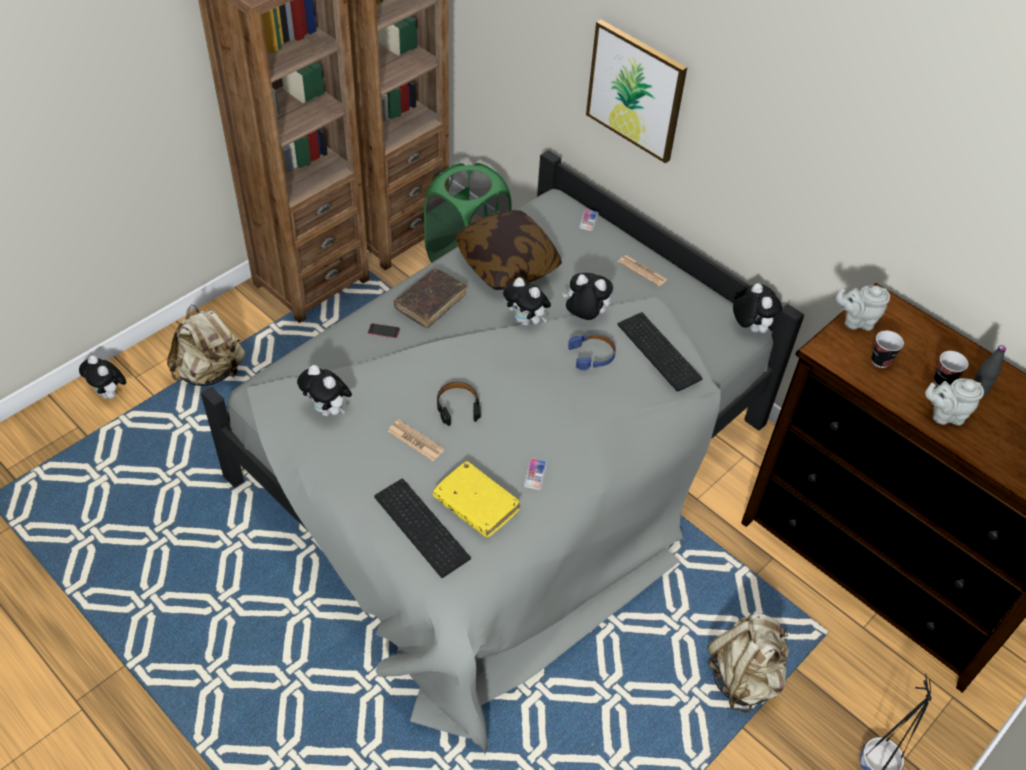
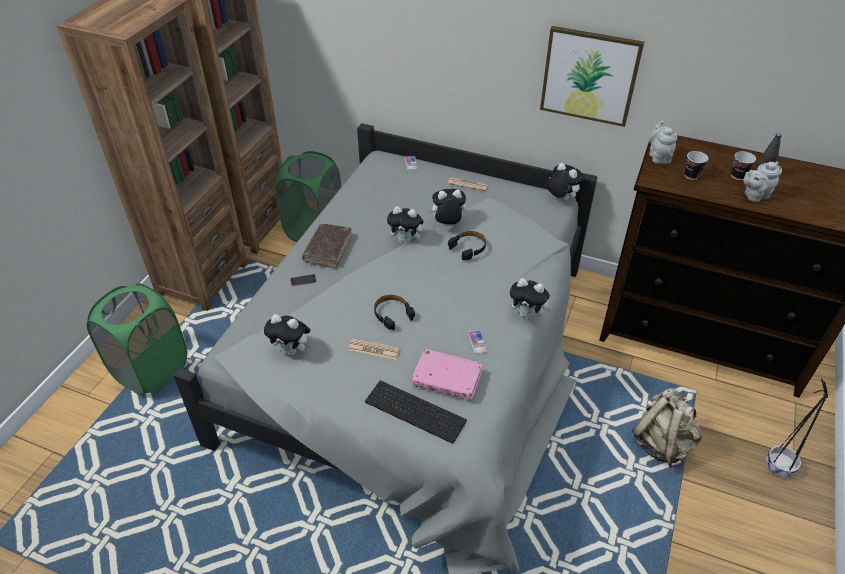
camera: 20 degrees left, 5 degrees down
plush toy [79,355,126,399] -> plush toy moved to [510,278,552,320]
beige backpack [167,304,245,386] -> green laundry basket [87,283,187,396]
yellow book [433,461,520,538] -> pink book [412,349,482,400]
pillow [455,210,562,290] -> none
blue headphones [568,334,616,370] -> black headphones [448,231,486,260]
picture [586,20,687,163] -> picture moved to [540,26,644,127]
keyboard [617,312,703,392] -> none
grey teapot [836,286,890,331] -> grey teapot turned 105 degrees clockwise [649,120,677,164]

